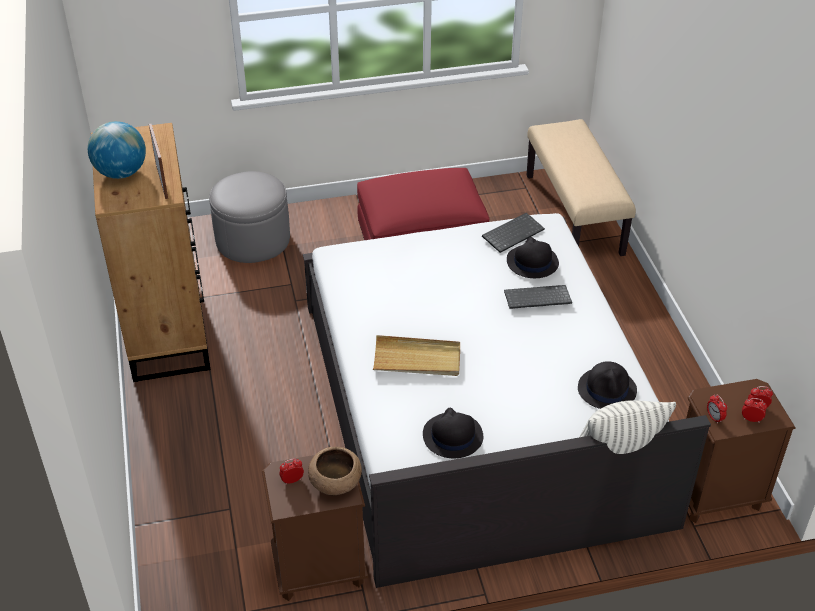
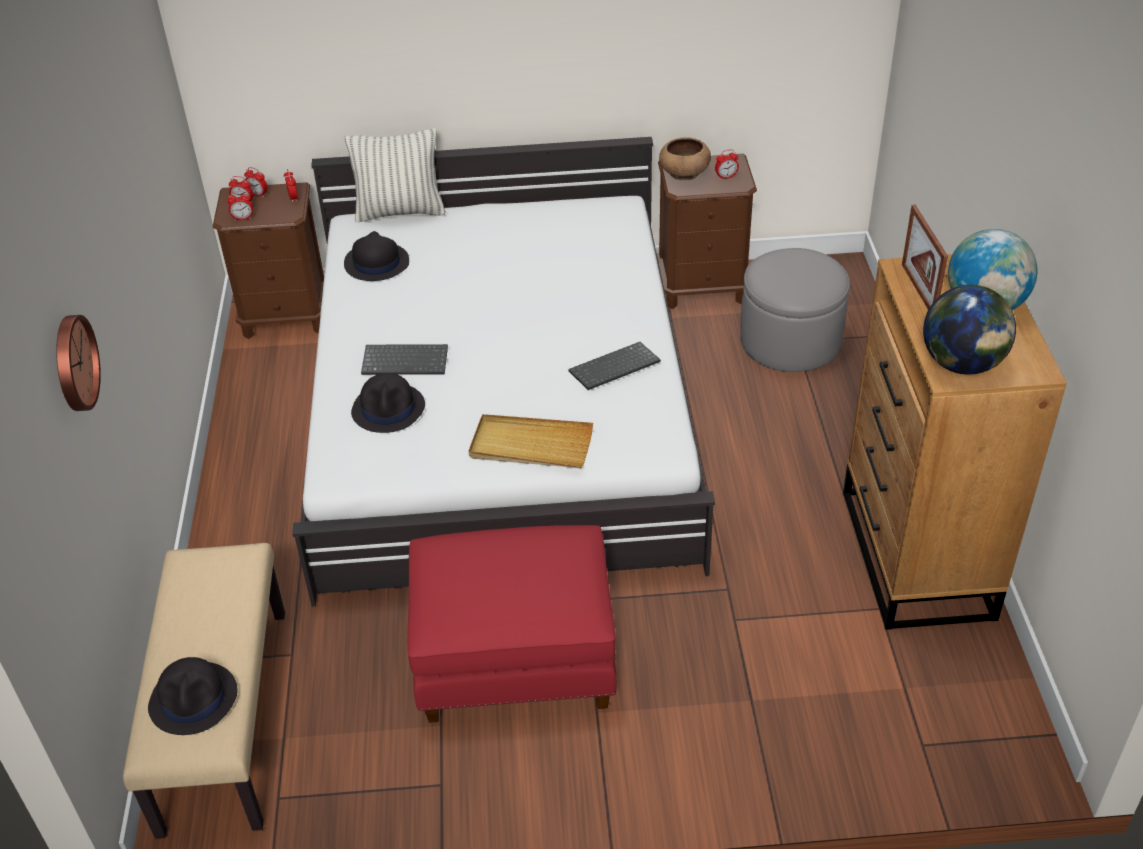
camera: 170 degrees left, 0 degrees up
grey ottoman [209,171,290,263] -> grey ottoman moved to [740,248,850,372]
beige tray [373,335,460,376] -> beige tray moved to [469,414,593,469]
black hat [423,408,484,458] -> black hat moved to [148,657,238,735]
keyboard [482,213,545,253] -> keyboard moved to [568,342,661,390]
none -> wall clock [56,315,101,411]
none -> alarm clock [227,191,253,221]
none -> globe [923,285,1016,375]

